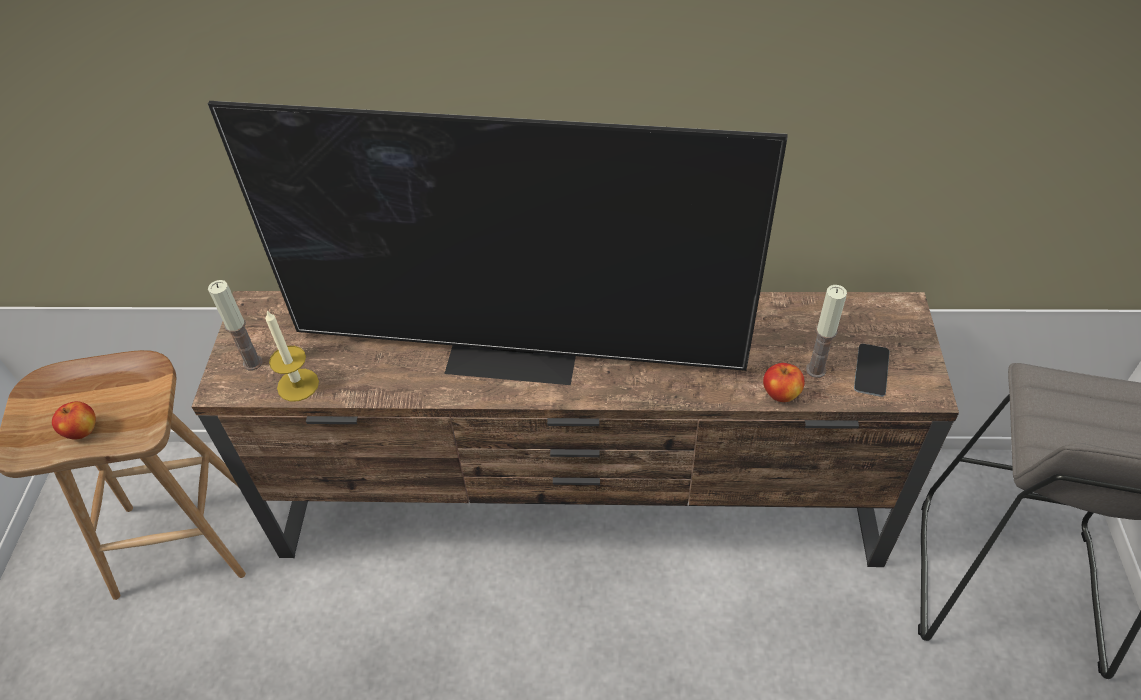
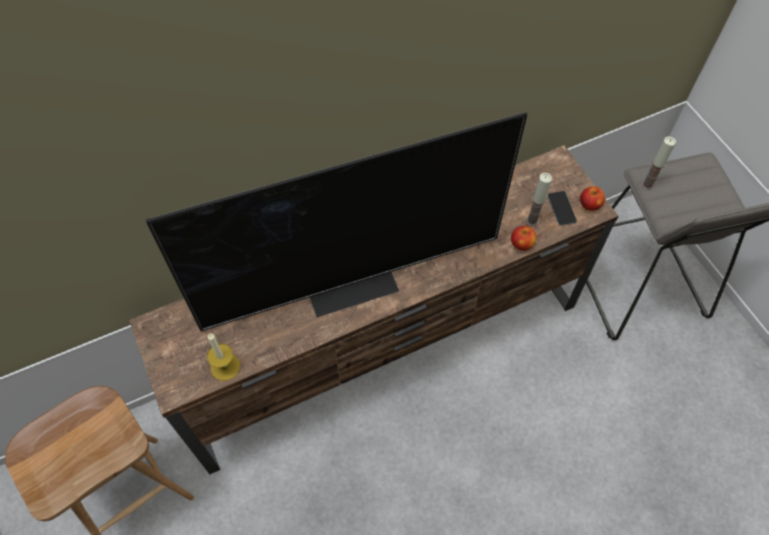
camera: 30 degrees left, 10 degrees up
apple [52,401,96,440] -> apple moved to [580,186,605,211]
candle [208,280,263,370] -> candle moved to [641,136,676,190]

